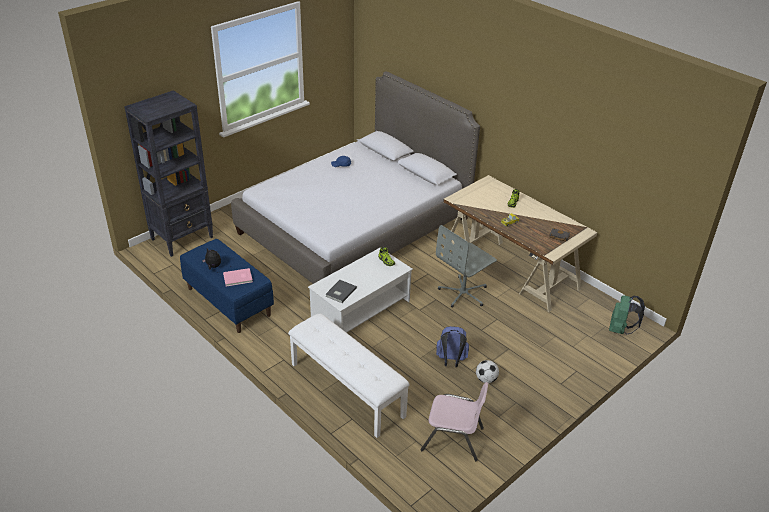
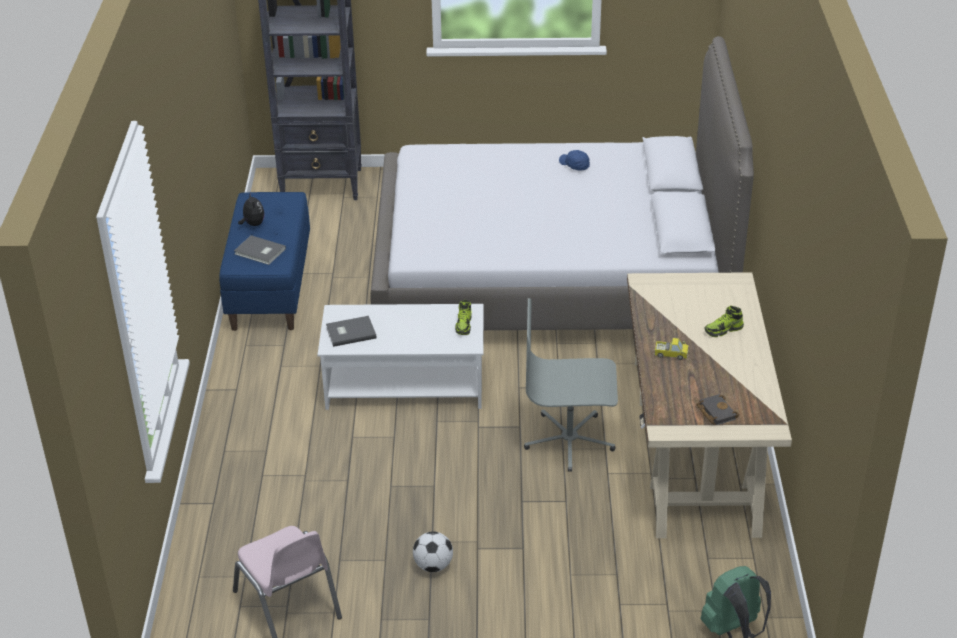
camera: 45 degrees right, 0 degrees up
pink book [223,268,253,286] -> grey book [234,235,286,265]
white bench [288,313,410,438] -> none
blue backpack [436,326,469,367] -> none

